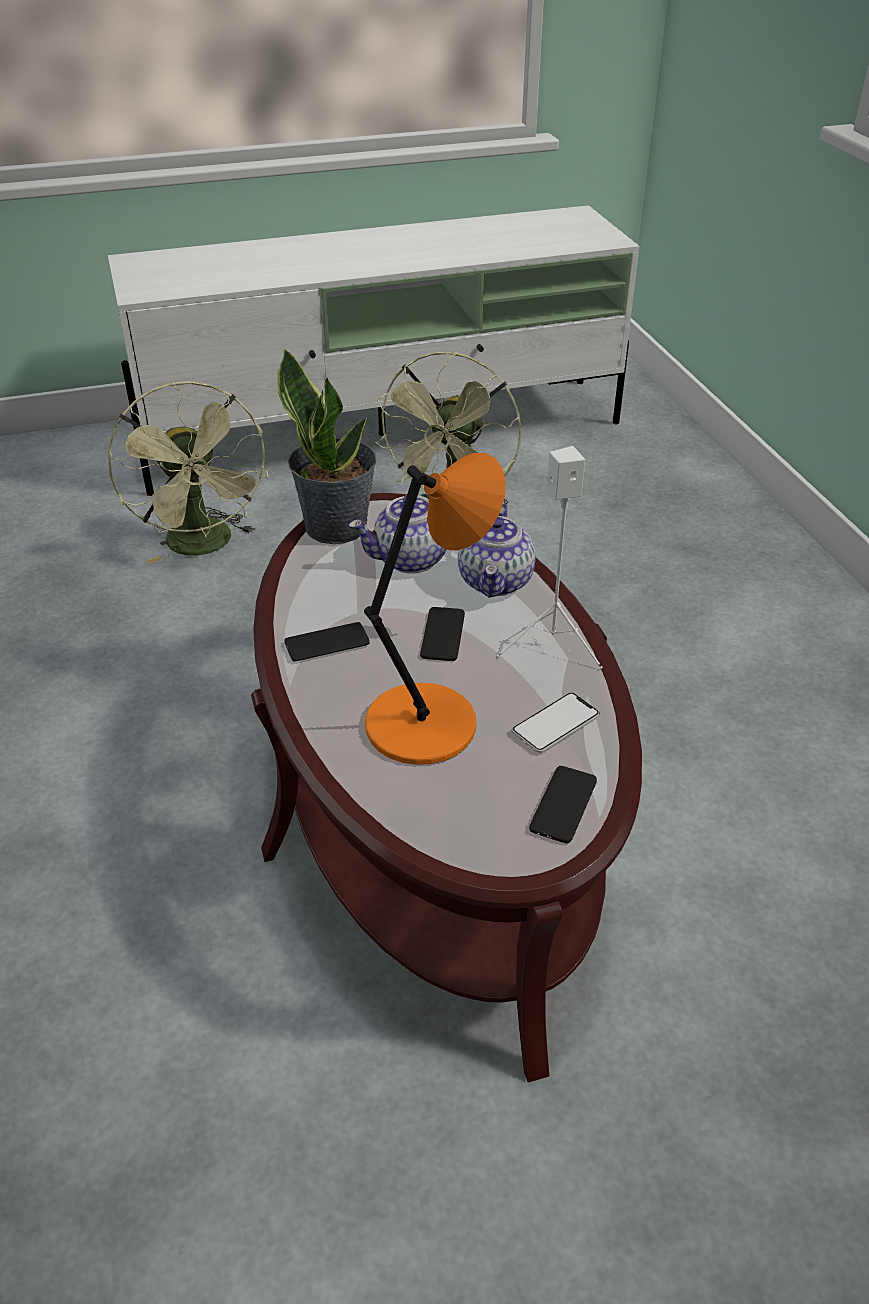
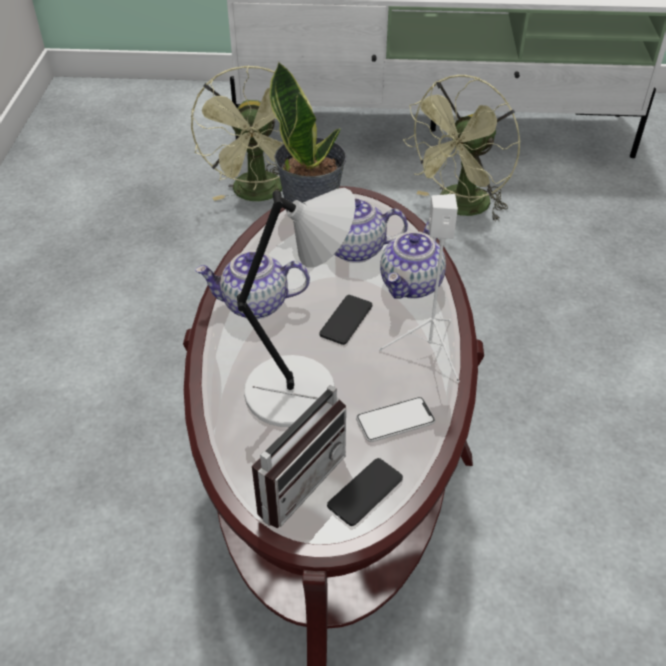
camera: 20 degrees right, 5 degrees up
phone [285,622,370,661] -> teapot [195,250,310,319]
orange table lamp [364,453,506,765] -> grey table lamp [237,188,356,427]
none -> radio [252,385,346,528]

